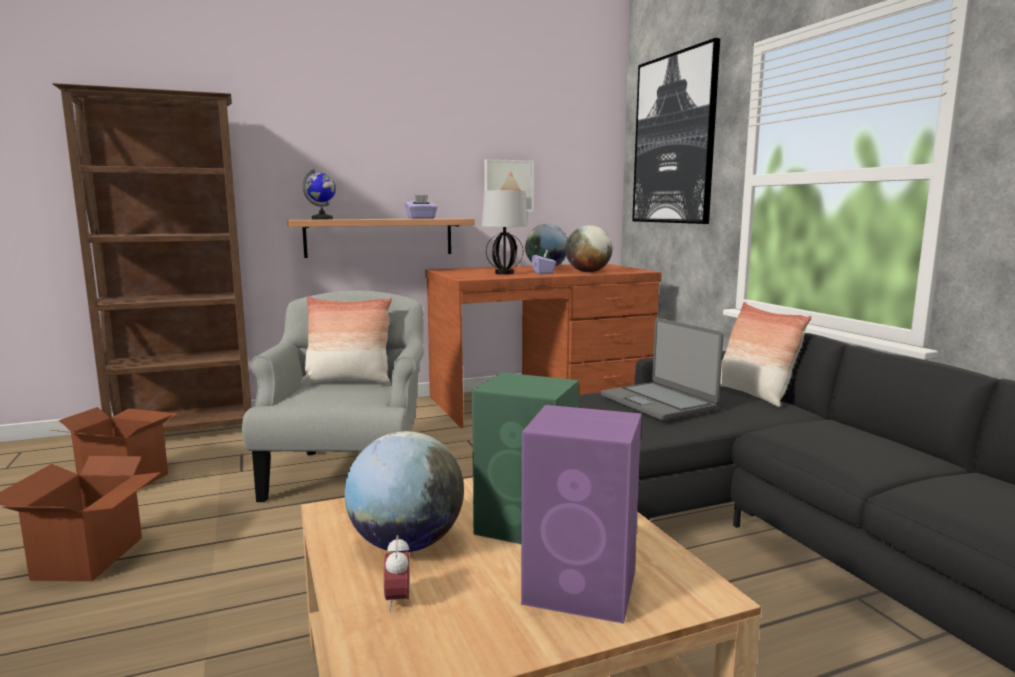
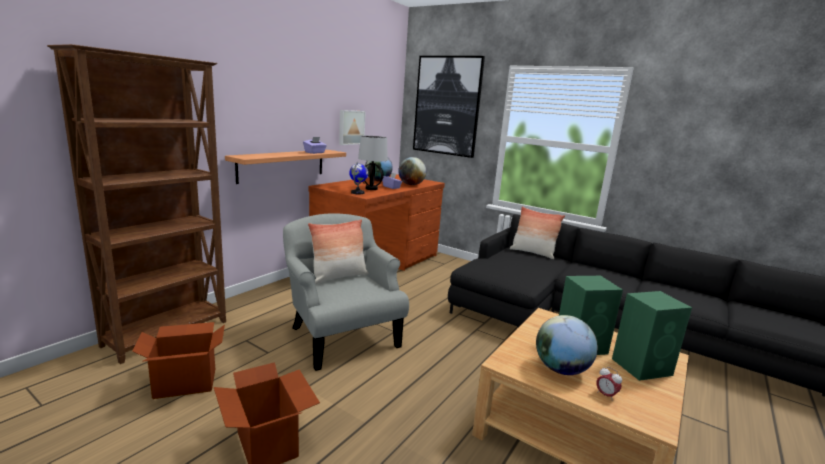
camera: 35 degrees left, 5 degrees up
globe [303,169,336,219] -> globe moved to [349,162,368,194]
purple speaker [521,405,641,624] -> green speaker [612,291,692,381]
laptop [601,318,724,420] -> none

